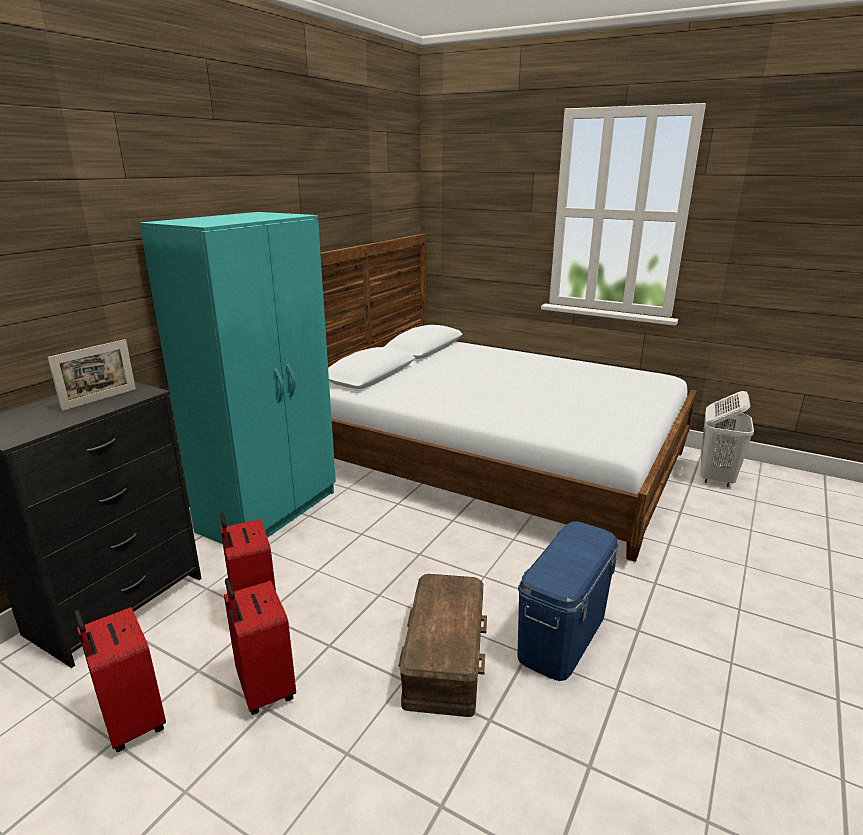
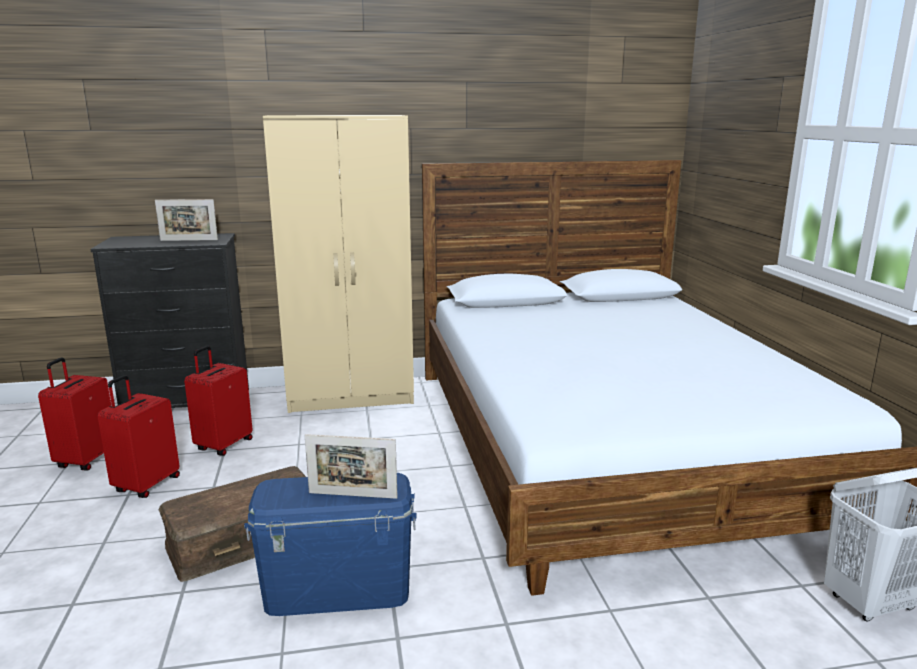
camera: 50 degrees right, 5 degrees down
turquoise wardrobe [139,212,336,544] -> beige wardrobe [263,115,414,413]
none -> picture frame [305,434,398,499]

